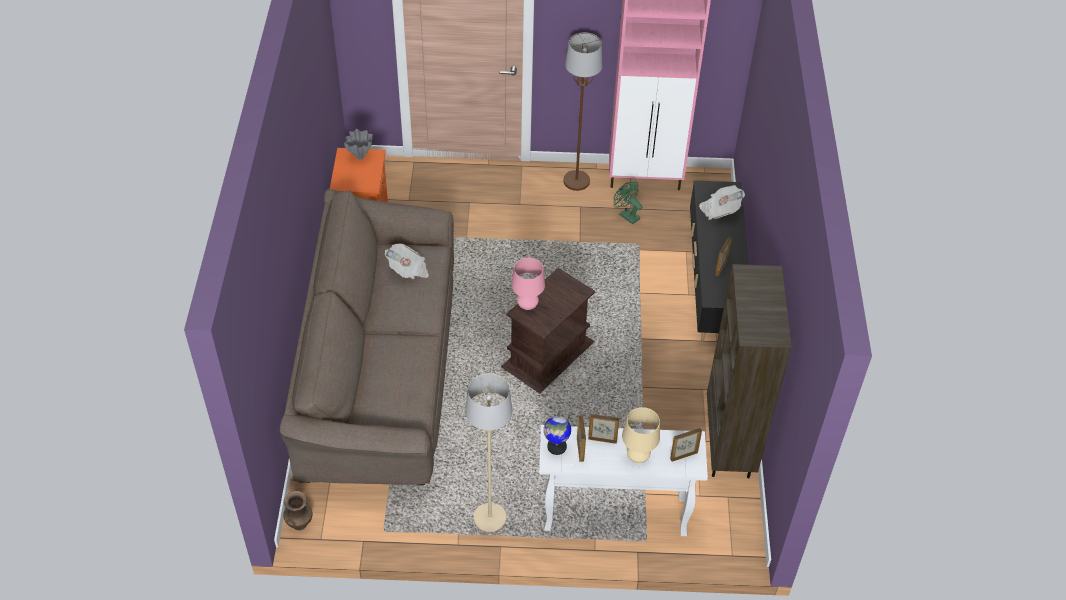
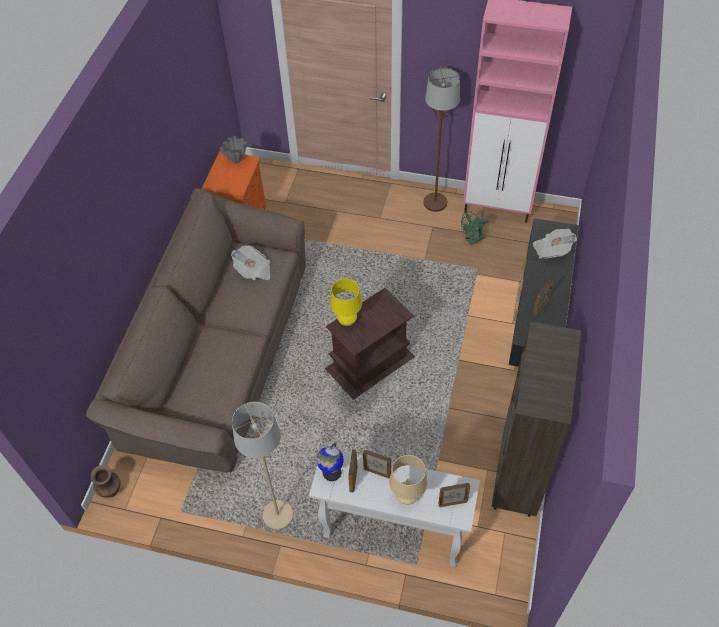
camera: 15 degrees right, 5 degrees up
pink table lamp [511,258,545,310] -> yellow table lamp [330,279,362,326]
green fan [614,182,642,224] -> green fan turned 90 degrees counterclockwise [461,211,488,245]

